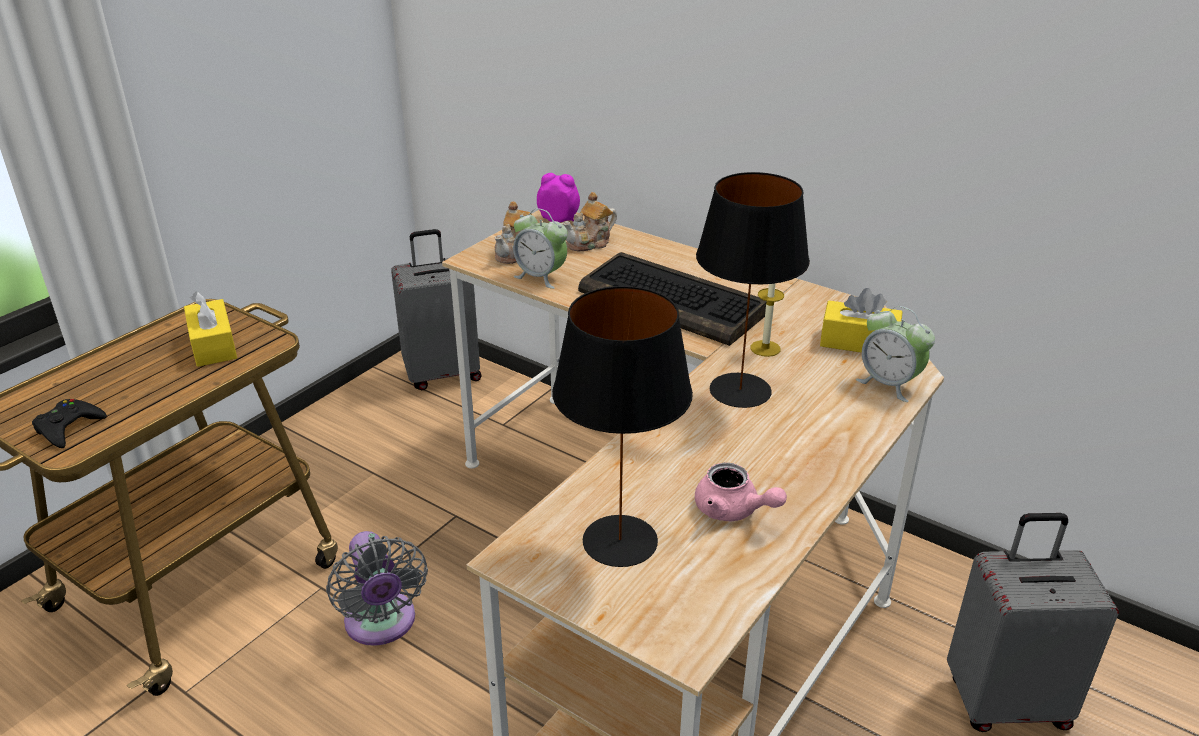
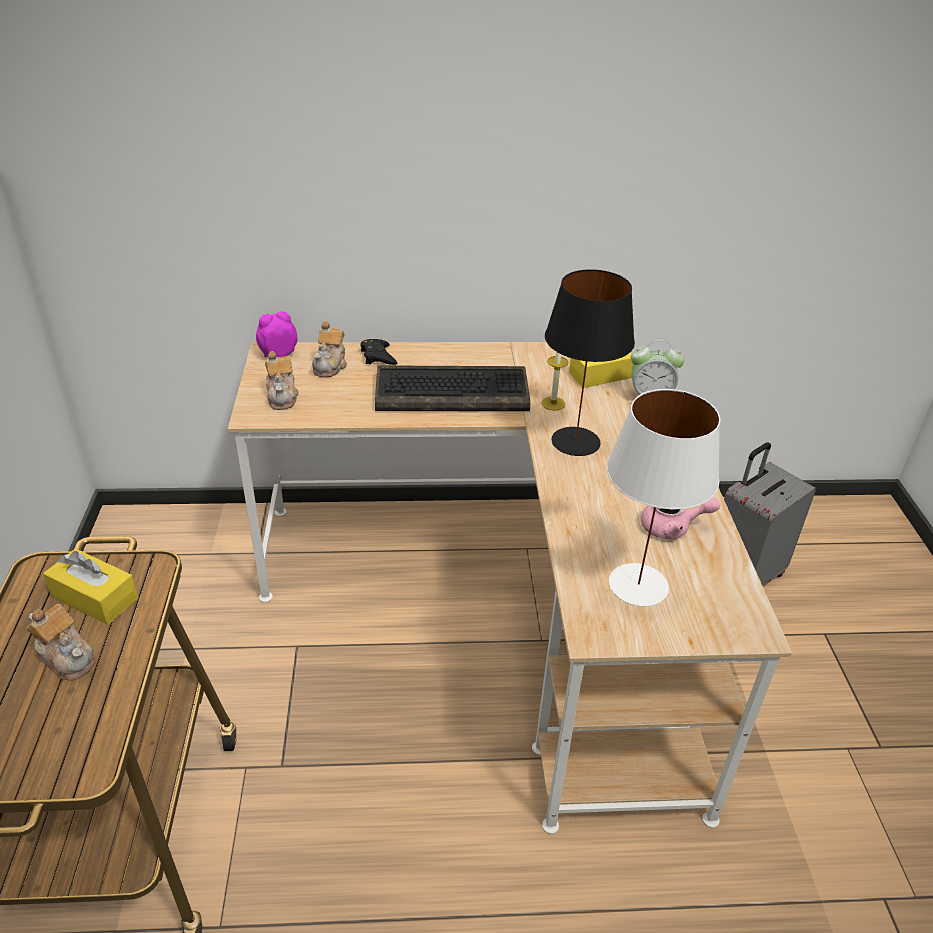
camera: 40 degrees left, 5 degrees up
black game controller [32,399,107,448] -> black game controller moved to [360,339,397,365]
grey fan [326,531,428,646] -> none
grey suitcase [391,229,482,390] -> none
alarm clock [513,208,568,289] -> none
black table lamp [552,286,693,567] -> white table lamp [607,389,720,607]
none -> teapot [26,604,95,681]

